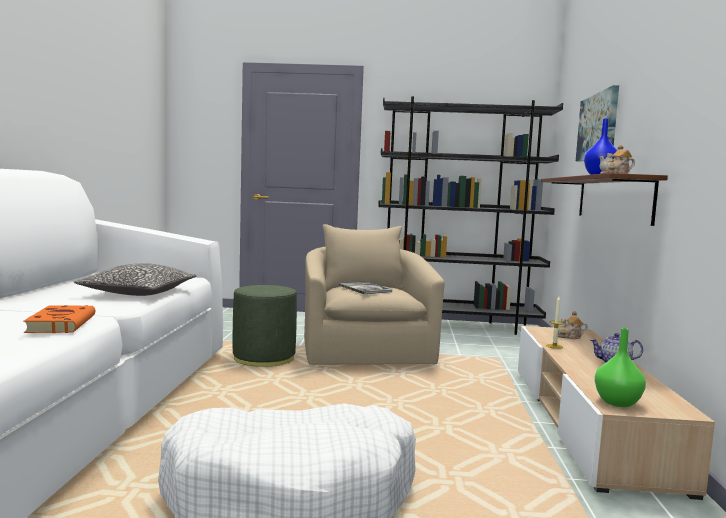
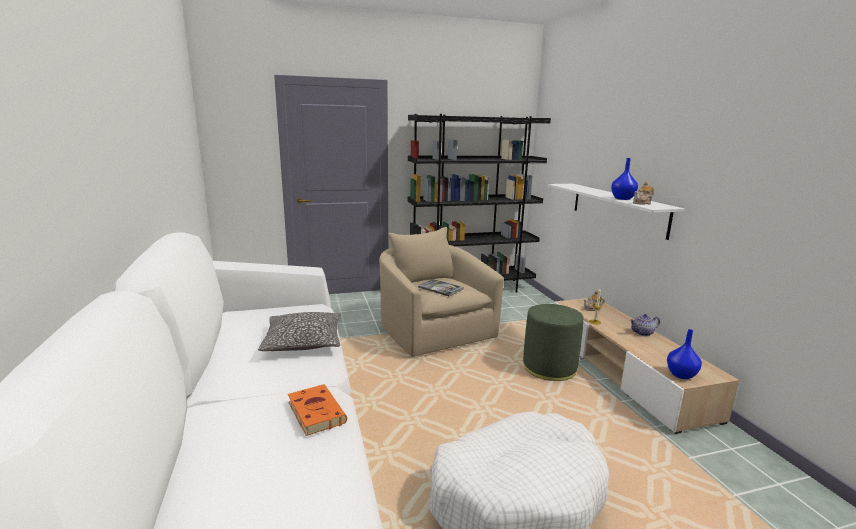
camera: 20 degrees left, 10 degrees up
green ottoman [233,285,297,367] -> green ottoman moved to [523,304,584,381]
brown shelf [541,173,668,226] -> white shelf [548,184,685,240]
picture [576,85,619,162] -> none
green vase [595,328,646,407] -> blue vase [667,329,702,379]

